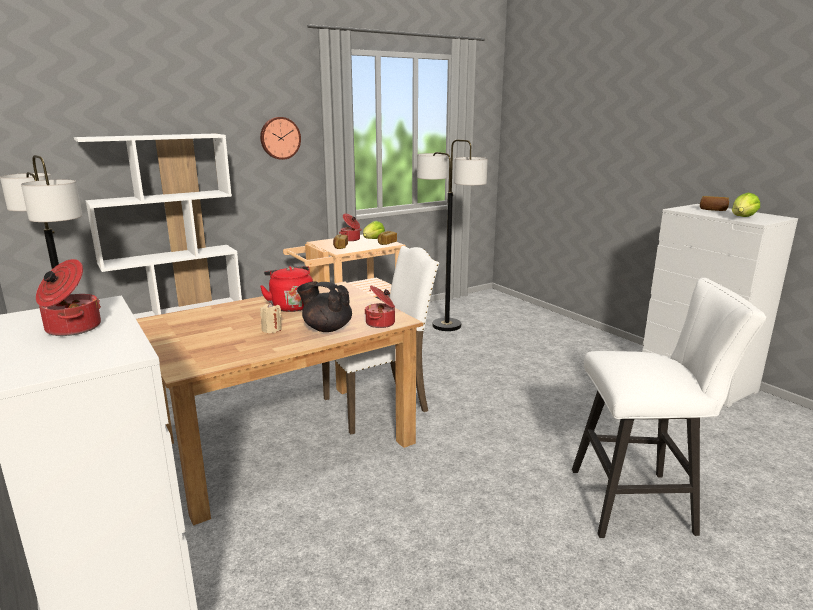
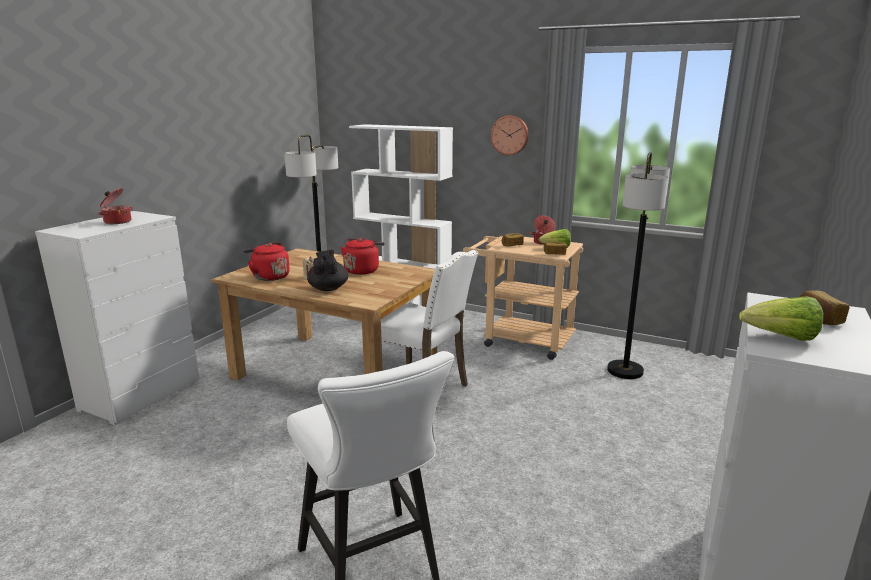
camera: 60 degrees right, 0 degrees up
cooking pot [364,286,395,328] -> none
none -> red kettle [243,242,290,281]

